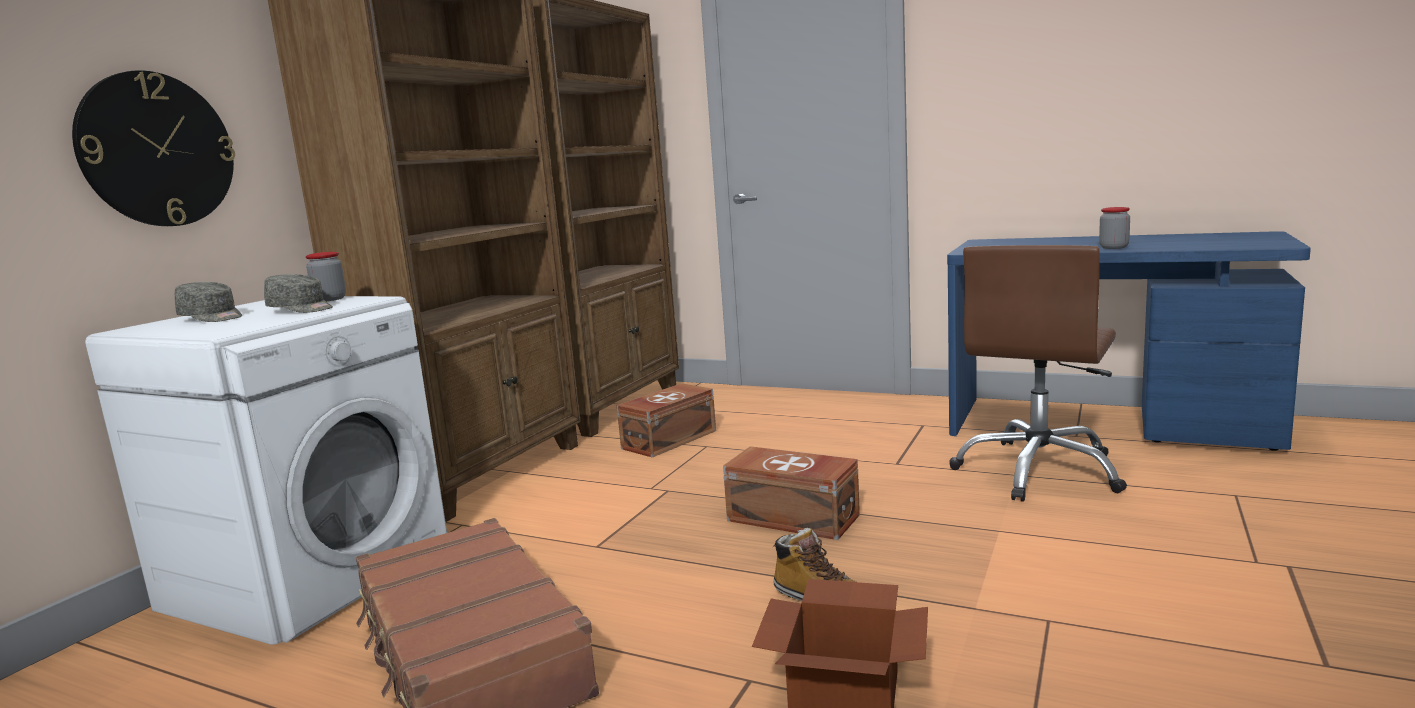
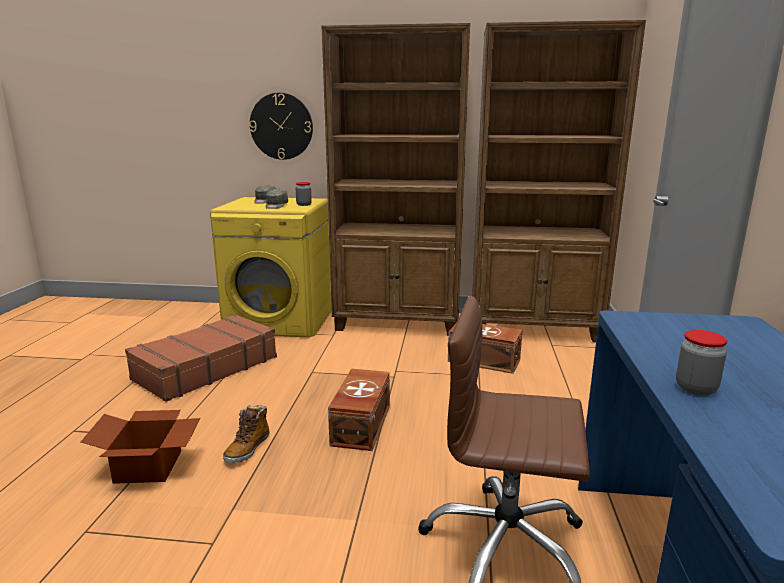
camera: 70 degrees right, 5 degrees up
white washing machine [85,296,447,645] -> yellow washing machine [210,197,332,338]

